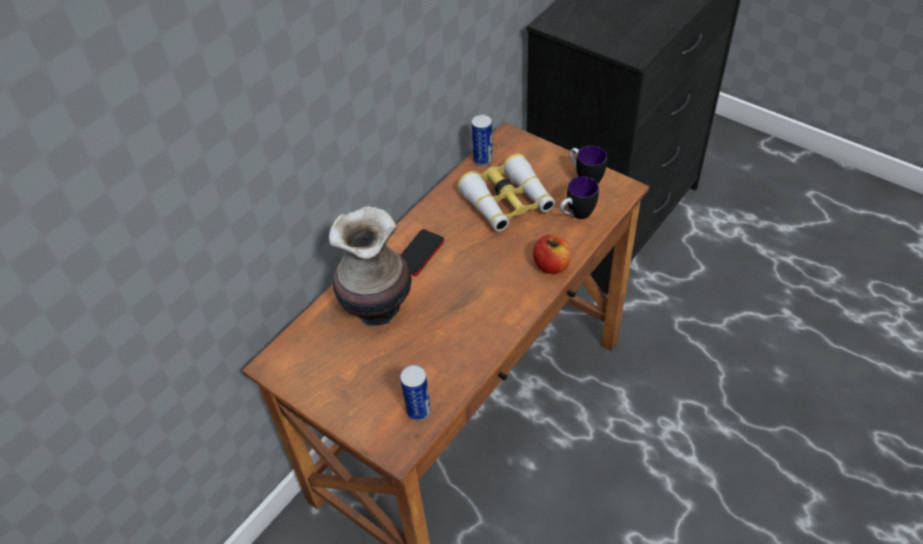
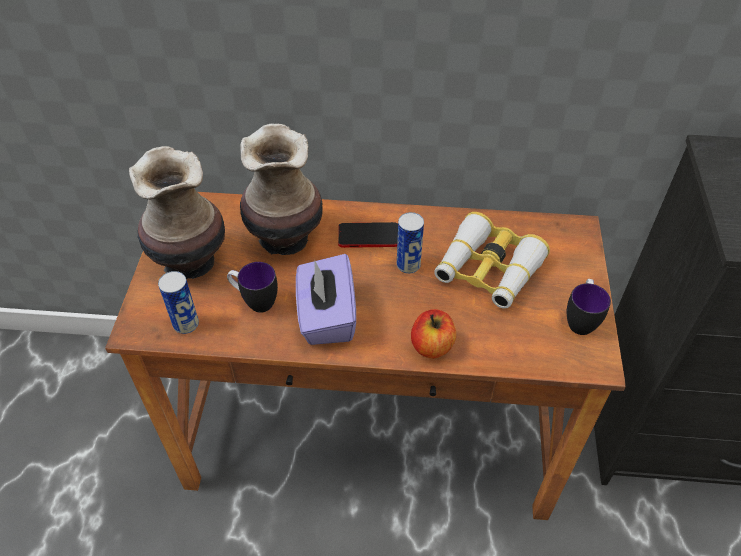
camera: 55 degrees right, 0 degrees up
can [472,114,493,166] -> can moved to [397,212,424,274]
mug [560,176,599,219] -> mug moved to [227,262,278,313]
none -> vase [129,146,225,279]
none -> purple tissue box [296,254,356,345]

